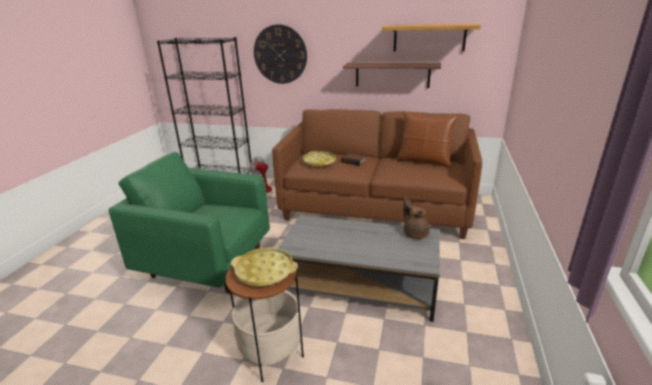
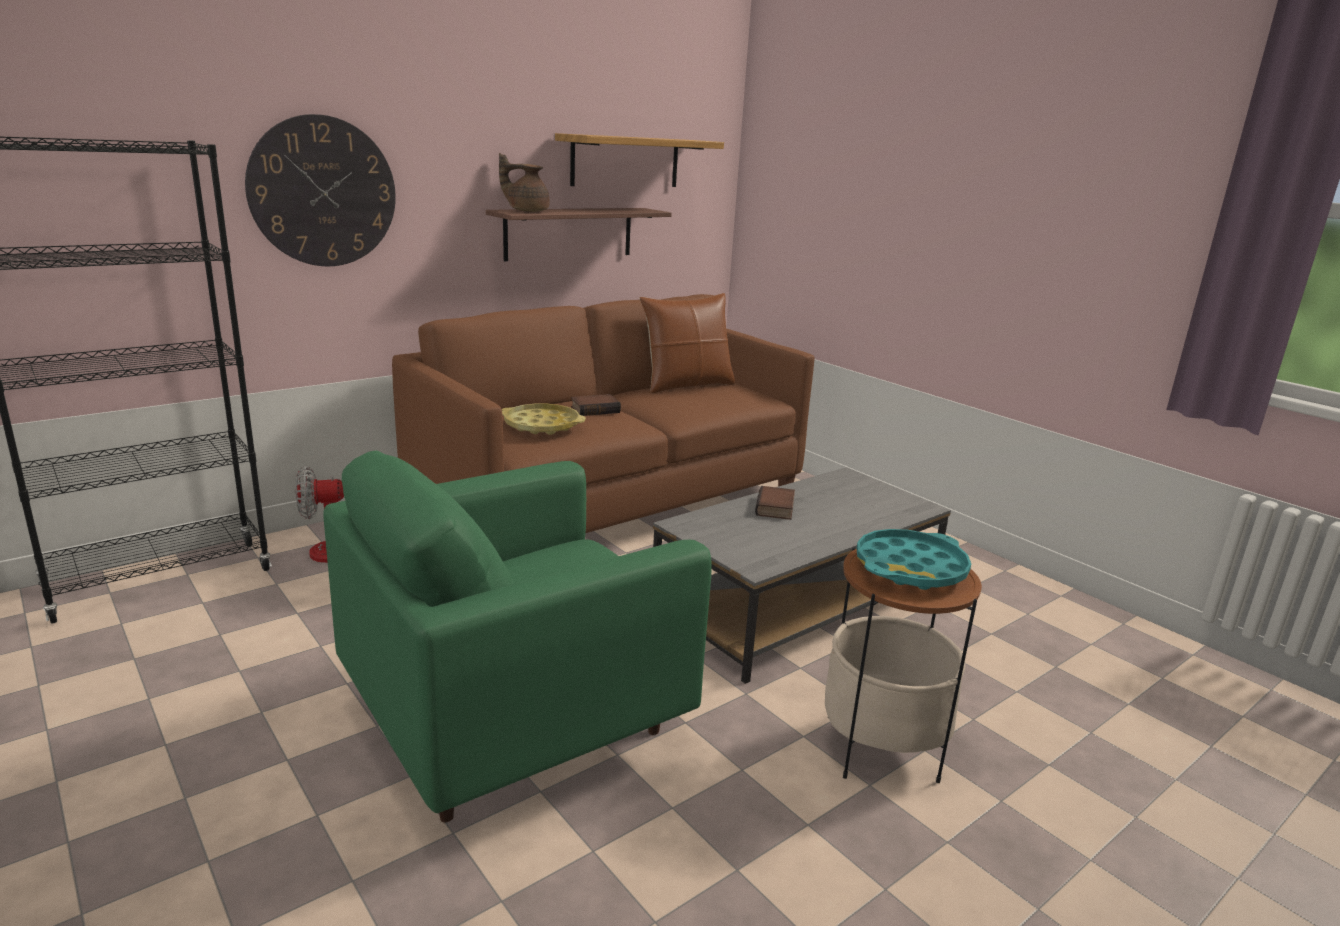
camera: 55 degrees left, 5 degrees down
yellow tray [231,247,298,286] -> turquoise tray [857,529,971,590]
brown teapot [403,197,430,239] -> brown teapot moved to [499,153,550,212]
none -> book [755,486,795,520]

